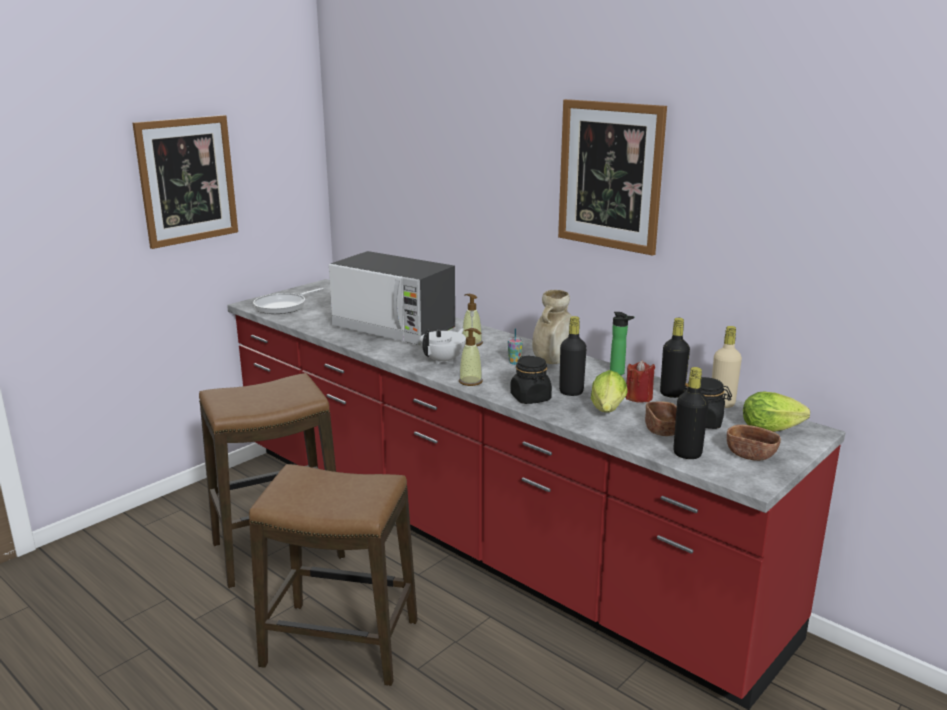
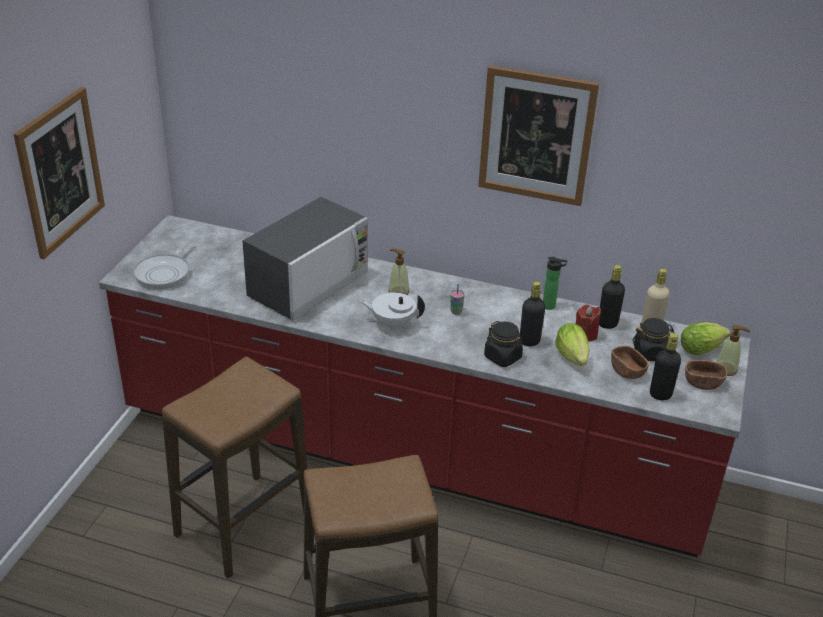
camera: 25 degrees left, 15 degrees up
microwave [329,251,455,345] -> microwave turned 60 degrees counterclockwise [242,197,368,321]
white teapot [420,328,466,364] -> white teapot turned 90 degrees counterclockwise [360,292,425,330]
soap dispenser [459,328,483,386] -> soap dispenser moved to [717,325,750,376]
beige vase [532,290,572,364] -> none

